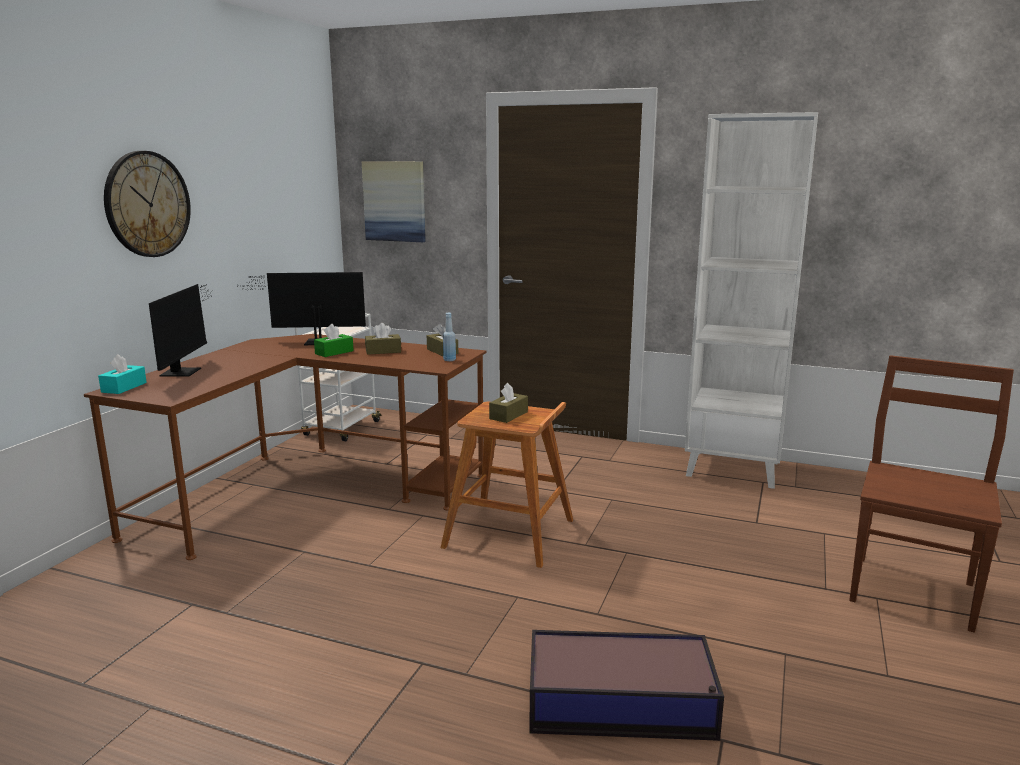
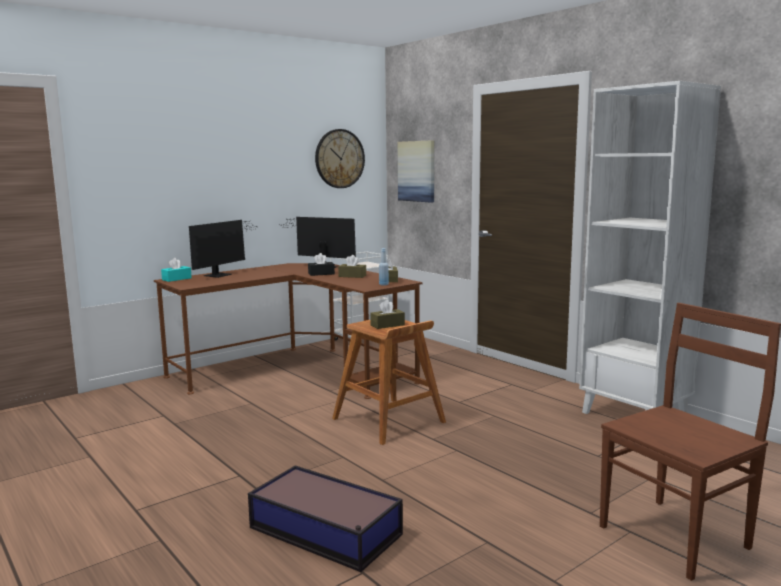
camera: 30 degrees right, 5 degrees down
wall clock [104,151,191,257] -> wall clock moved to [315,129,365,188]
green tissue box [314,324,354,357] -> black tissue box [308,253,335,276]

